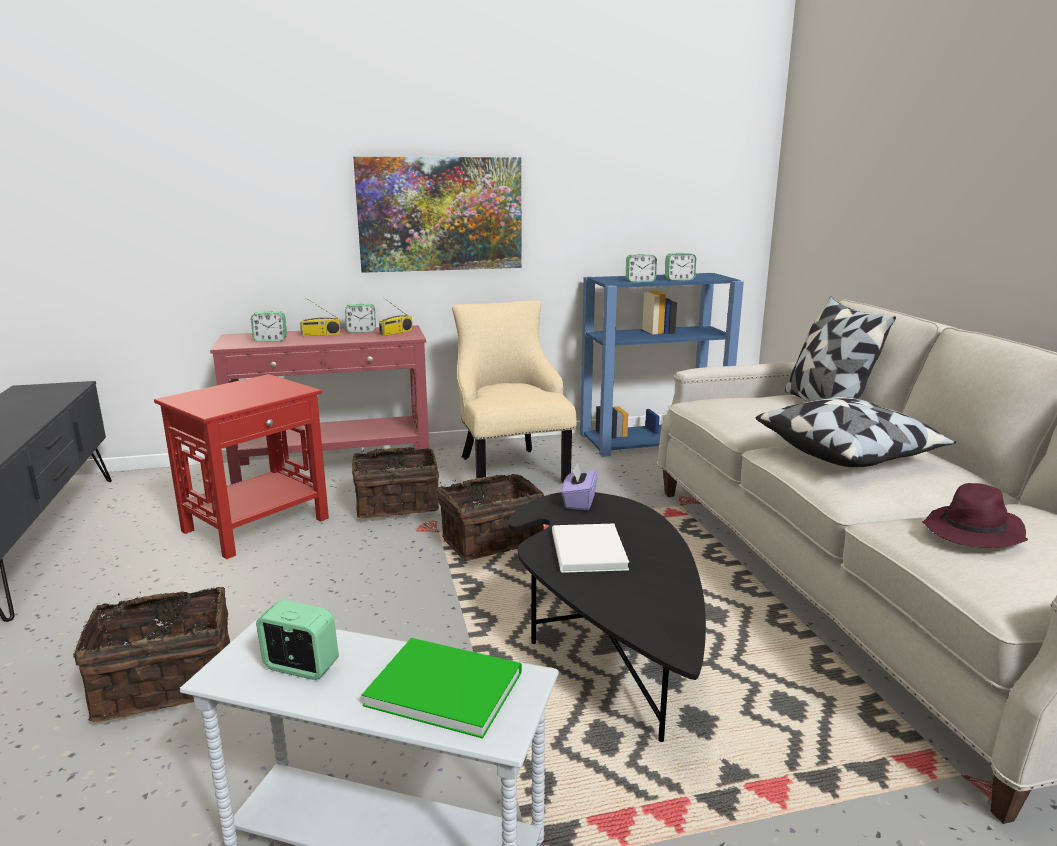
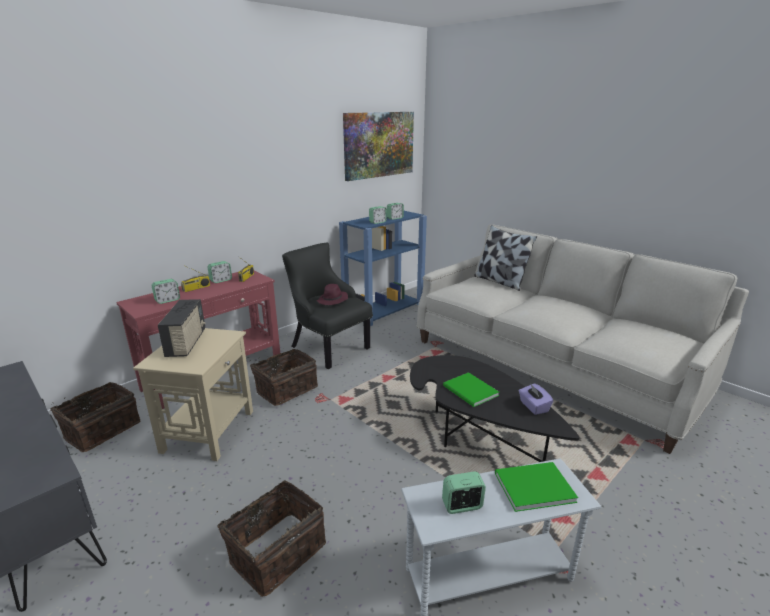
camera: 30 degrees left, 5 degrees up
red side table [154,374,329,559] -> beige side table [133,328,253,461]
picture [353,157,522,273] -> picture moved to [343,112,414,181]
basket [436,474,544,560] -> basket moved to [50,382,140,452]
beige armchair [452,300,577,483] -> black armchair [282,243,373,369]
white book [552,524,629,573] -> green book [443,372,499,407]
purple tissue box [561,462,598,510] -> purple tissue box moved to [519,383,553,415]
pillow [756,397,956,467] -> none
purple hat [922,483,1028,548] -> purple hat moved to [316,284,348,305]
none -> radio [158,299,205,357]

